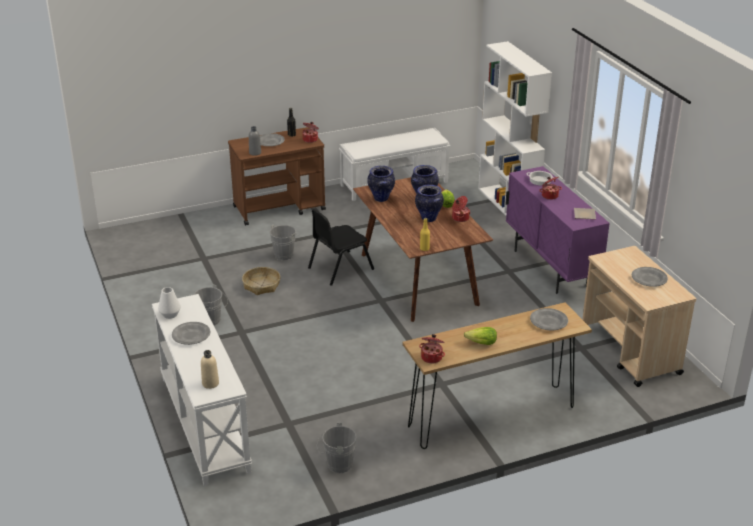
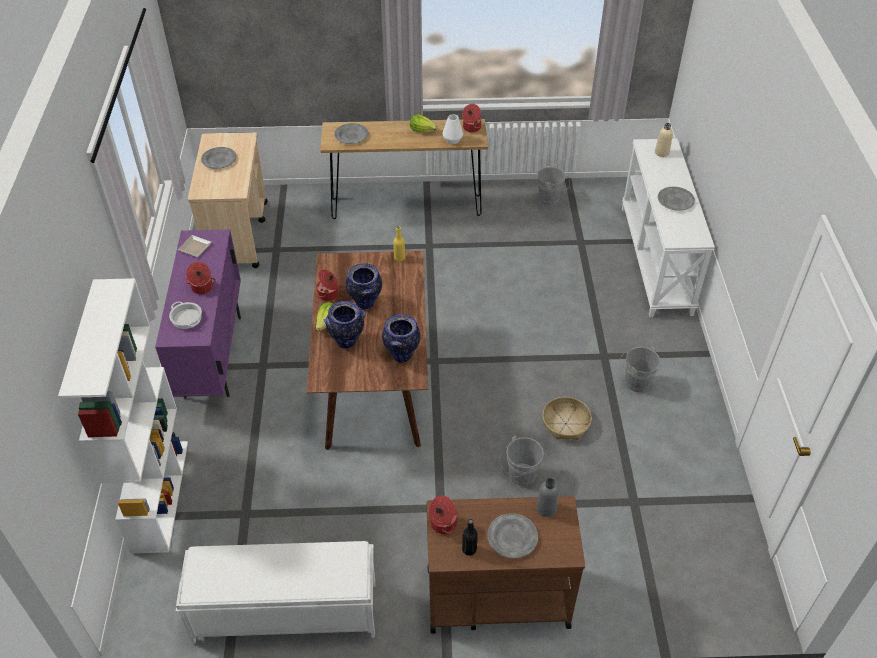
camera: 160 degrees left, 15 degrees up
white vase [158,287,181,319] -> white vase moved to [443,114,463,144]
black chair [308,209,374,286] -> none

